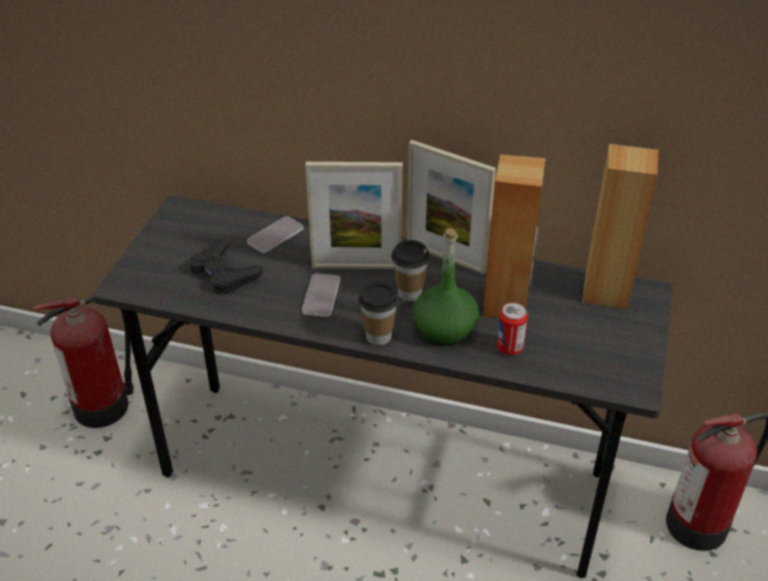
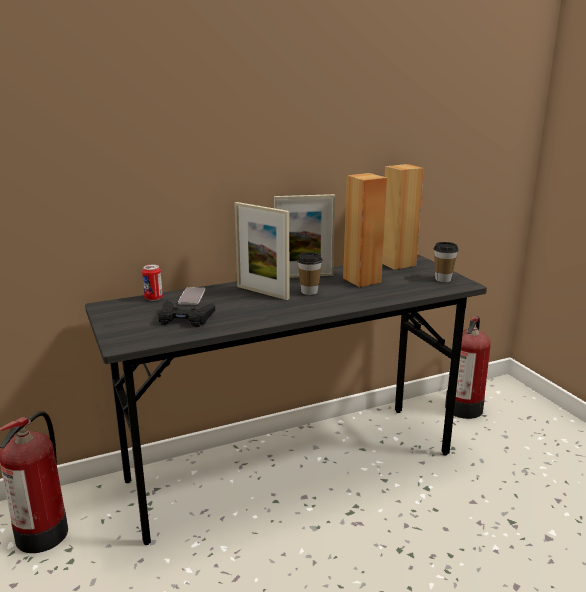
camera: 40 degrees left, 20 degrees down
phone [302,273,340,317] -> none
picture frame [305,162,403,269] -> picture frame turned 75 degrees clockwise [235,202,289,300]
cup [358,282,399,346] -> cup moved to [434,242,459,282]
green bottle [413,228,479,346] -> none
can [497,303,528,355] -> can moved to [142,265,163,301]

